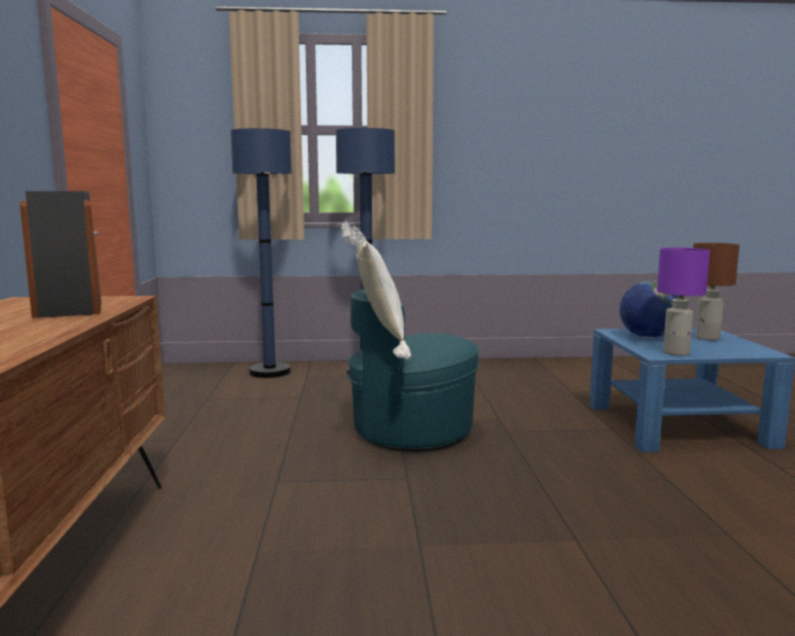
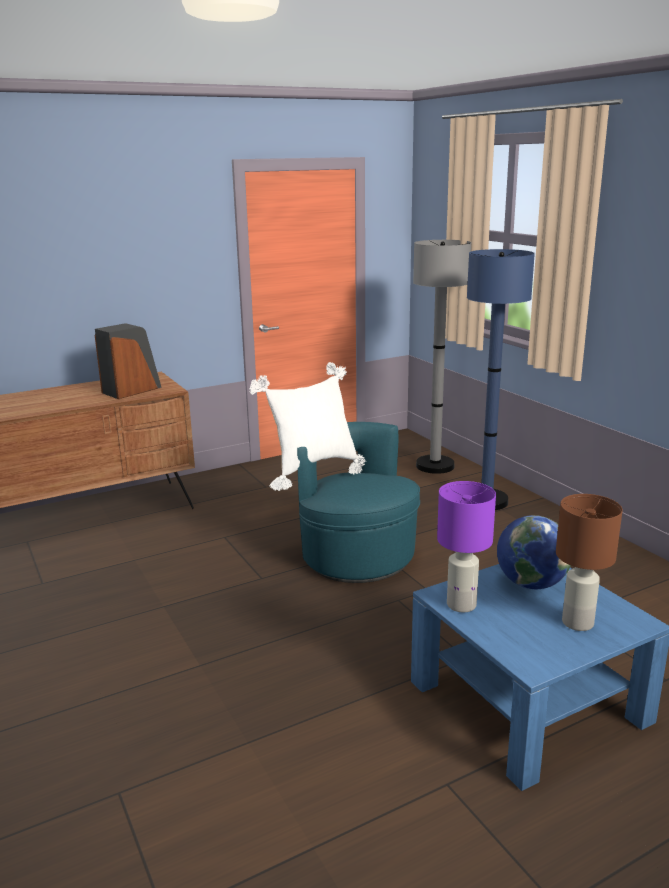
camera: 65 degrees right, 10 degrees up
blue floor lamp [231,128,292,378] -> grey floor lamp [413,240,472,474]

